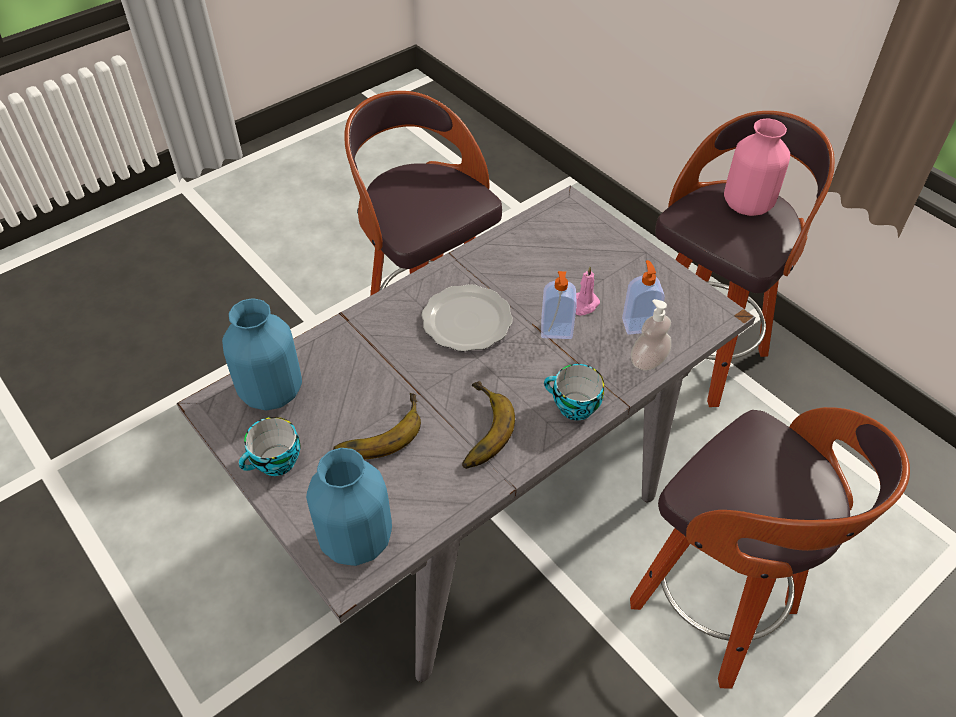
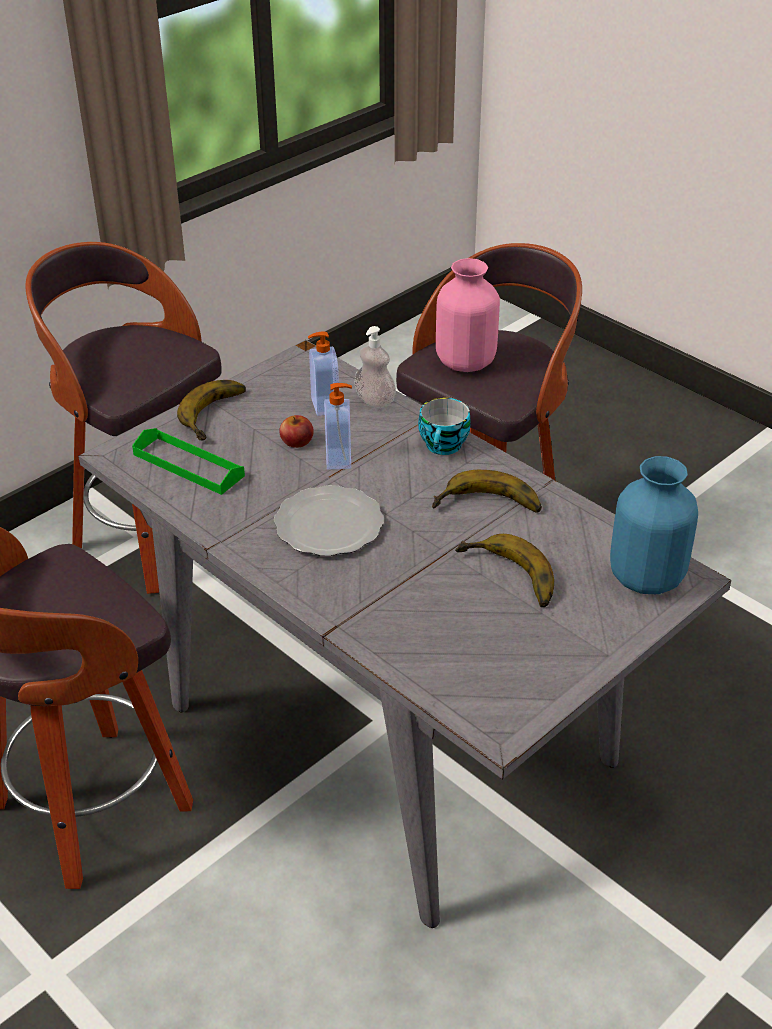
camera: 95 degrees left, 10 degrees down
blue vase [222,298,302,410] -> none
cup [239,417,300,476] -> none
pink candle [576,266,600,316] -> apple [279,415,314,448]
pink vase [724,118,790,216] -> pink vase moved to [436,258,500,372]
none -> green tray [132,428,245,495]
none -> banana [177,380,246,440]

